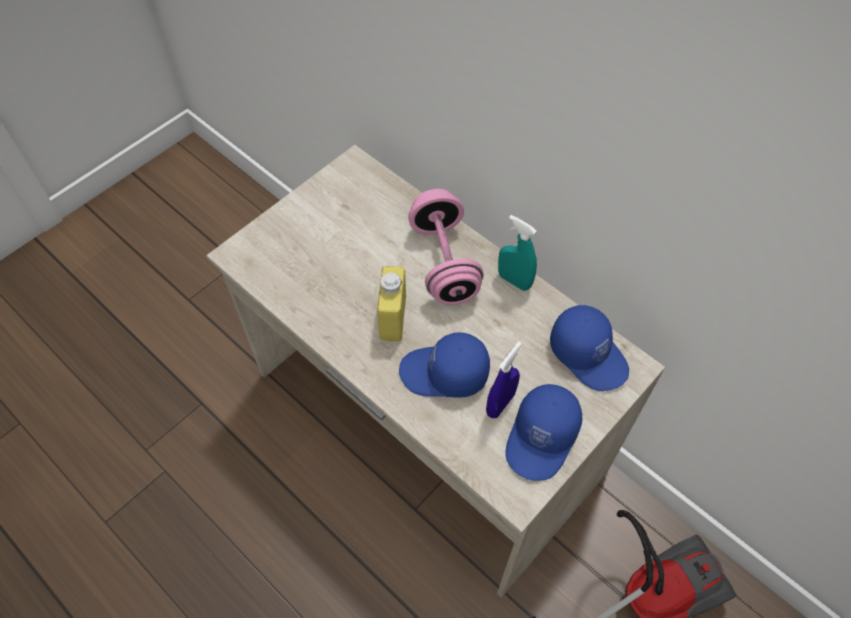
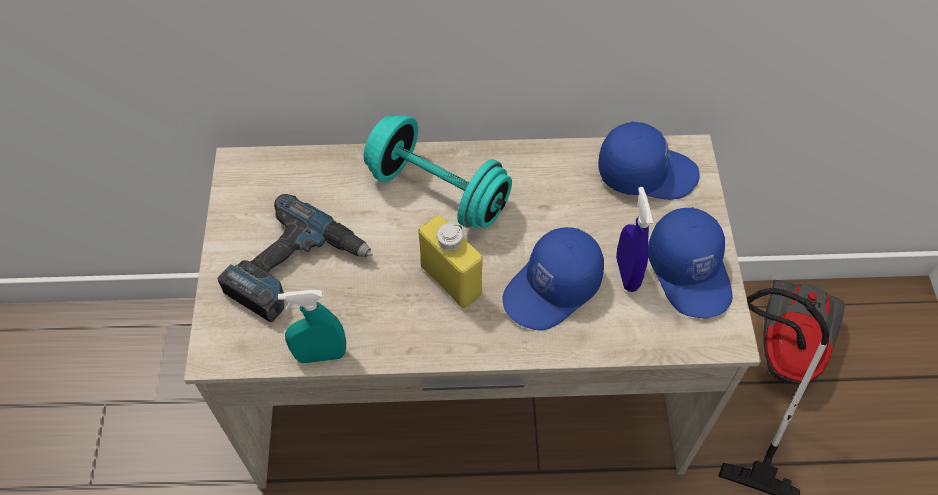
camera: 45 degrees left, 0 degrees up
pink dumbbell [408,189,484,305] -> turquoise dumbbell [364,115,512,228]
turquoise spray bottle [498,215,537,291] -> turquoise spray bottle moved to [278,290,346,363]
none -> power drill [217,194,373,322]

